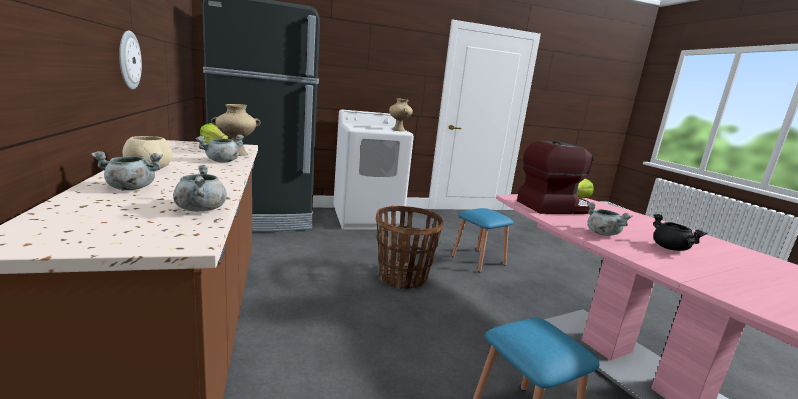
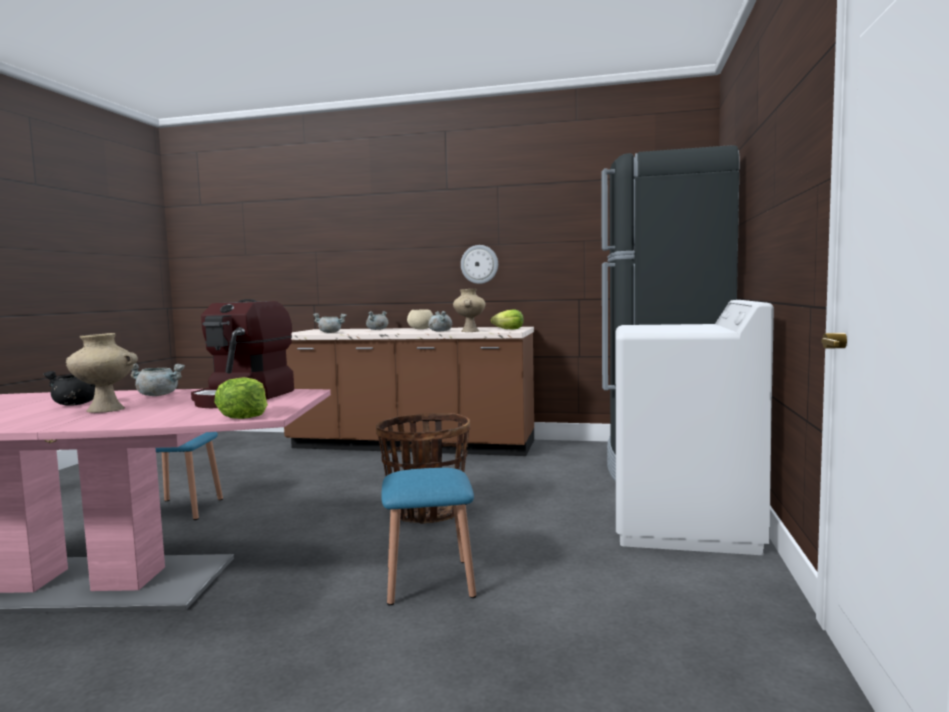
camera: 120 degrees right, 10 degrees down
beige vase [389,98,413,131] -> beige vase moved to [66,333,138,413]

